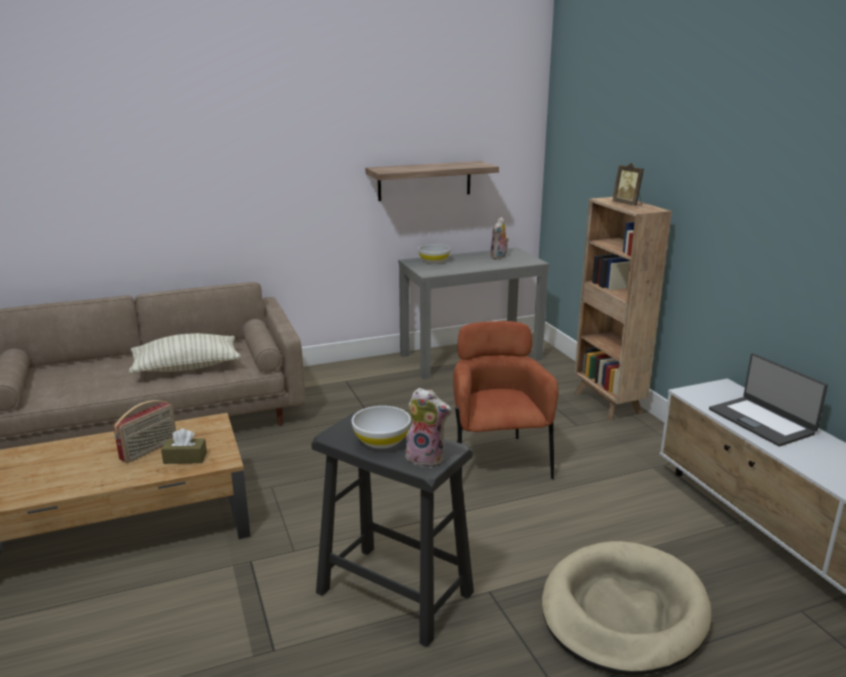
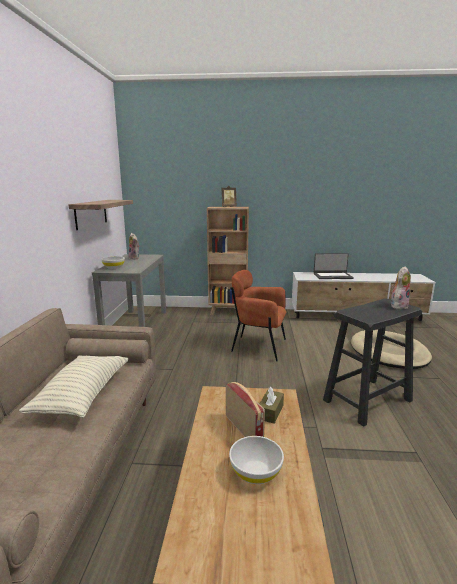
camera: 65 degrees left, 5 degrees down
white bowl [352,406,411,449] -> white bowl moved to [229,436,284,484]

